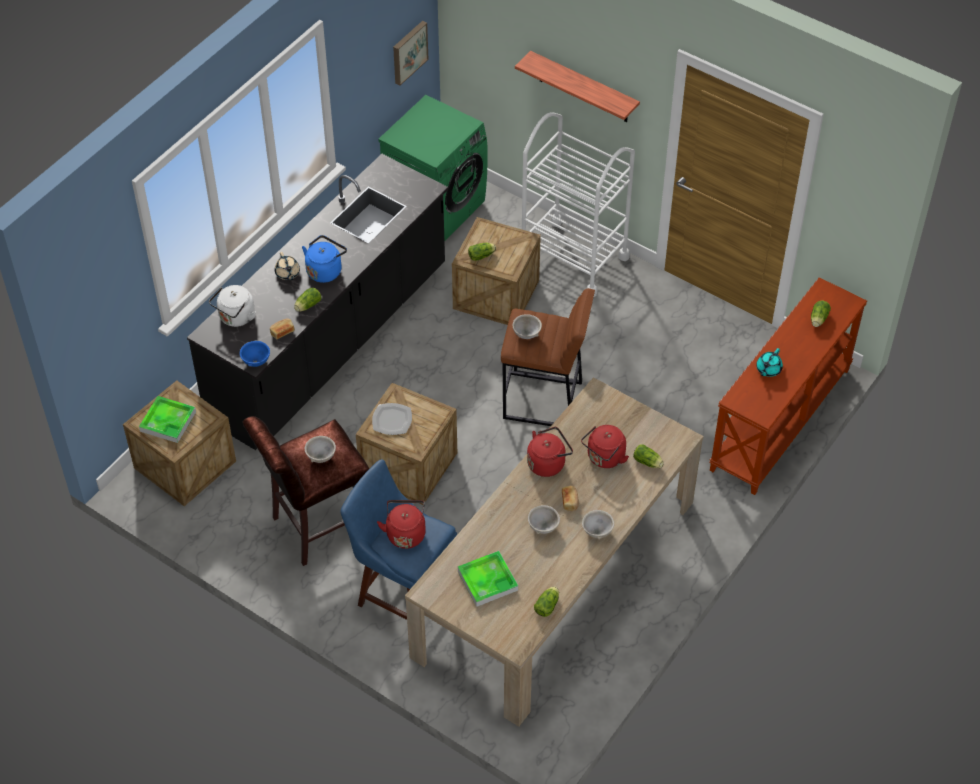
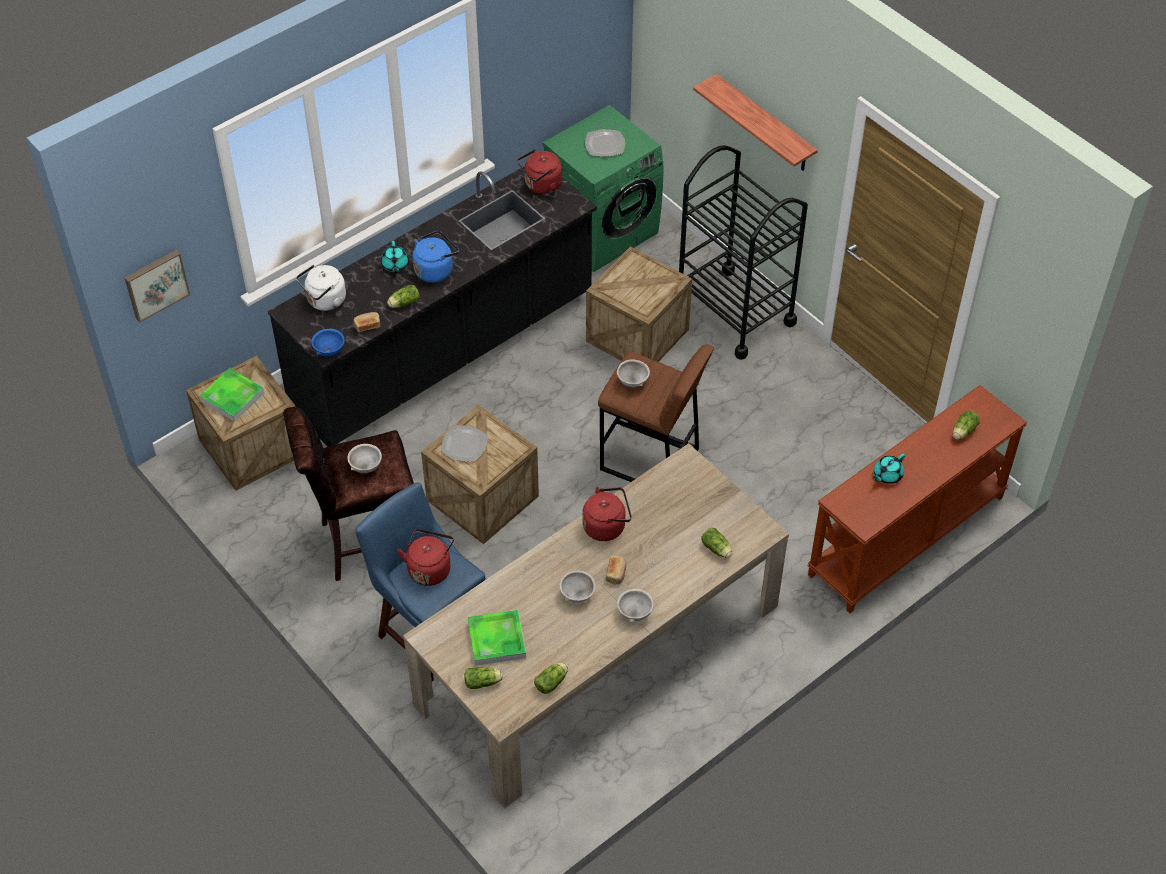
camera: 15 degrees right, 0 degrees up
beige teapot [275,252,300,280] -> turquoise teapot [381,241,409,273]
picture [393,21,428,86] -> picture moved to [125,250,190,322]
lettuce [468,243,496,261] -> lettuce moved to [464,667,503,689]
white cart [522,112,635,297] -> black cart [679,145,808,360]
red kettle [581,425,629,468] -> red kettle moved to [517,149,562,194]
none -> plate [585,129,625,157]

